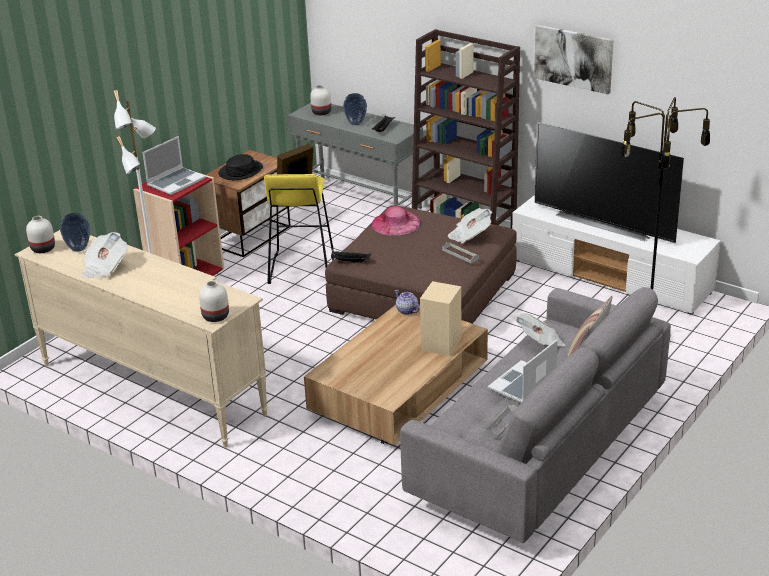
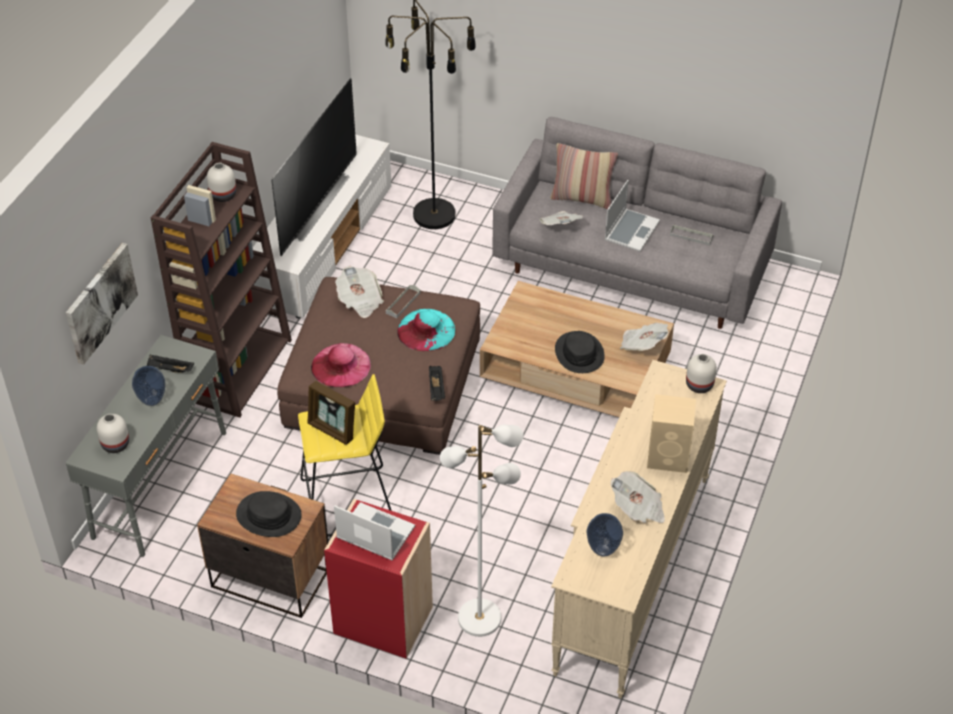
camera: 105 degrees left, 15 degrees up
white vase [26,216,55,253] -> white vase moved to [207,163,236,202]
teapot [395,290,419,315] -> none
beige speaker [420,281,462,356] -> beige speaker moved to [647,394,696,473]
laptop [488,340,558,403] -> laptop turned 90 degrees counterclockwise [605,180,660,252]
picture [534,25,614,94] -> picture moved to [66,243,138,365]
none -> turquoise hat [398,309,455,351]
none -> black hat [555,331,605,373]
none -> newspaper [620,323,668,351]

